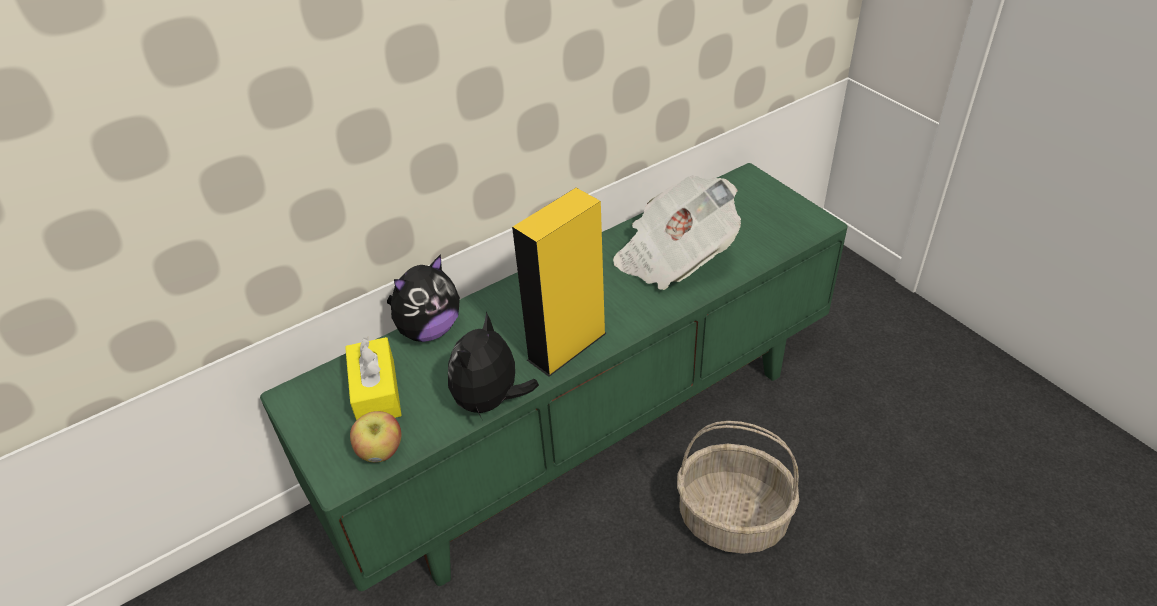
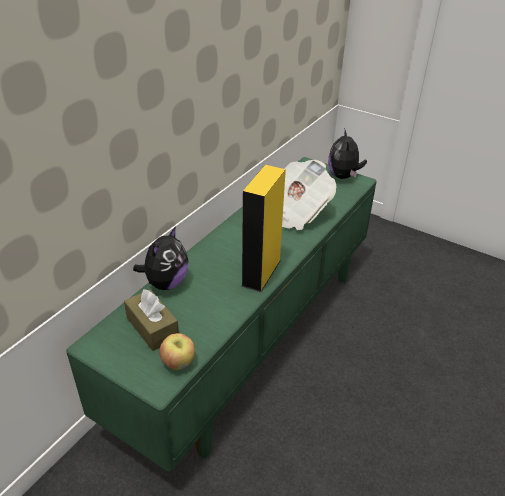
camera: 25 degrees left, 5 degrees down
yellow tissue box [345,337,402,421] -> brown tissue box [124,289,179,351]
plush toy [448,312,539,419] -> plush toy moved to [328,129,367,179]
basket [677,421,799,554] -> none

